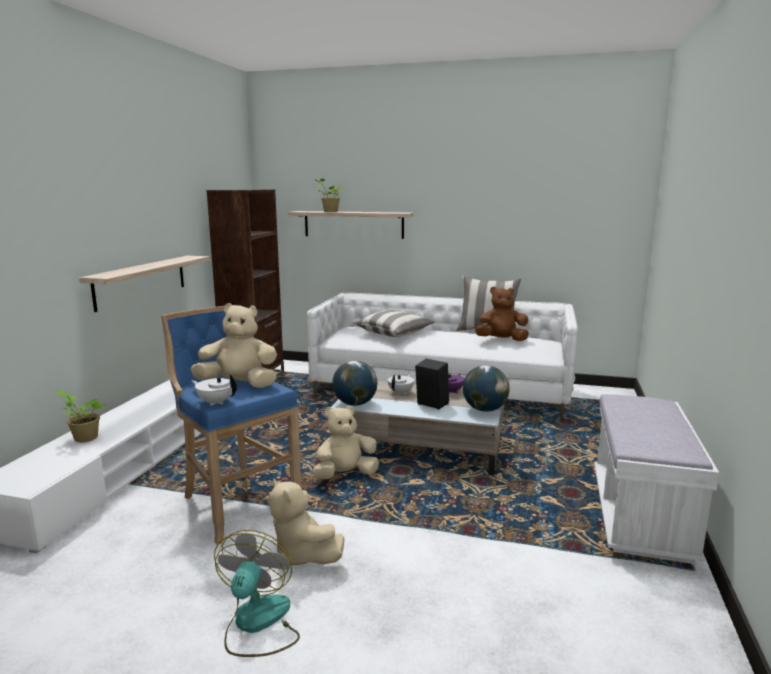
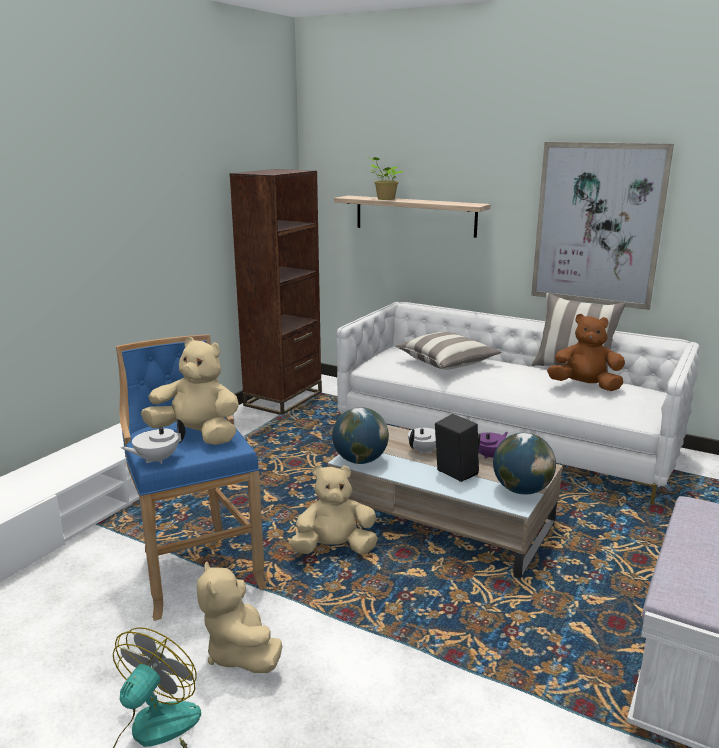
camera: 15 degrees right, 5 degrees up
potted plant [56,390,106,442] -> none
shelf [79,256,210,312] -> none
white teapot [191,374,237,406] -> white teapot turned 75 degrees counterclockwise [120,418,185,464]
none -> picture [531,142,674,310]

